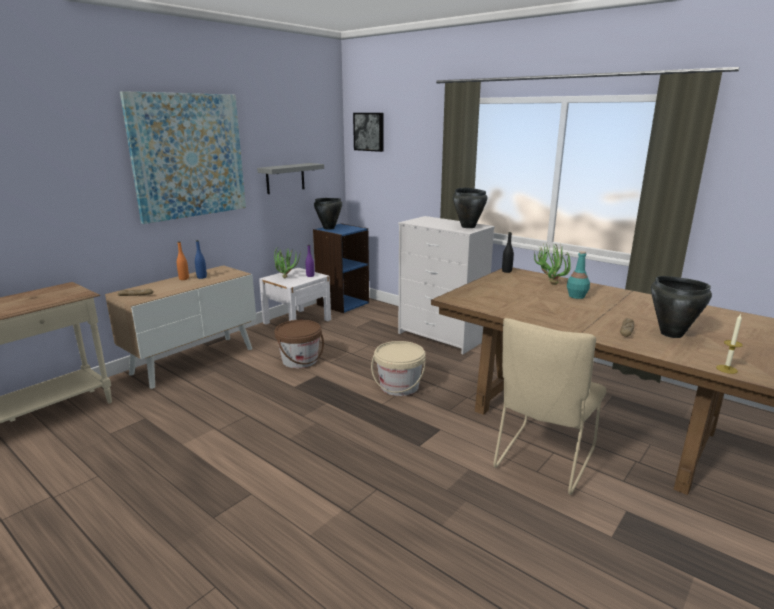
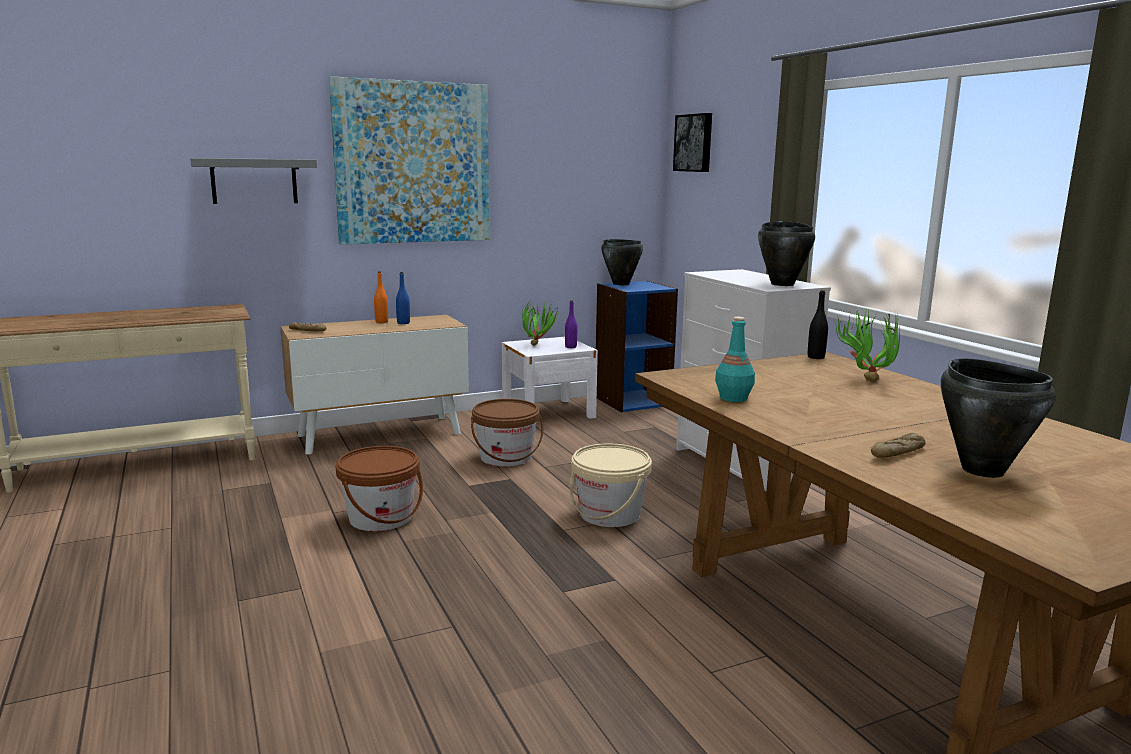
camera: 25 degrees right, 5 degrees down
grey shelf [257,163,324,194] -> grey shelf moved to [190,158,317,204]
beige chair [493,318,607,495] -> none
turquoise bottle [567,251,590,299] -> turquoise bottle moved to [715,317,755,402]
candle [716,314,743,374] -> none
none -> brown bucket [336,446,423,531]

